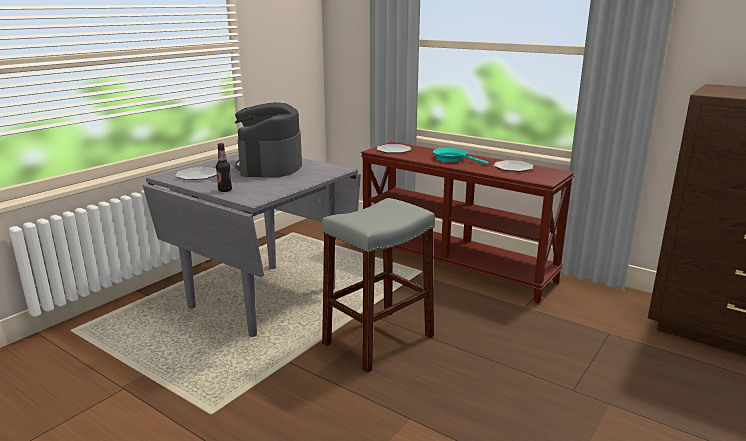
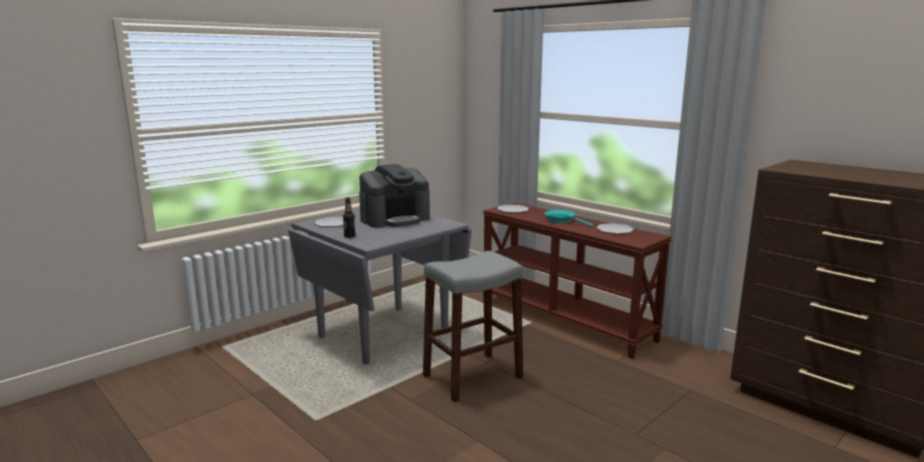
camera: 10 degrees right, 5 degrees down
coffee machine [234,102,302,177] -> coffee machine turned 135 degrees counterclockwise [359,164,430,228]

